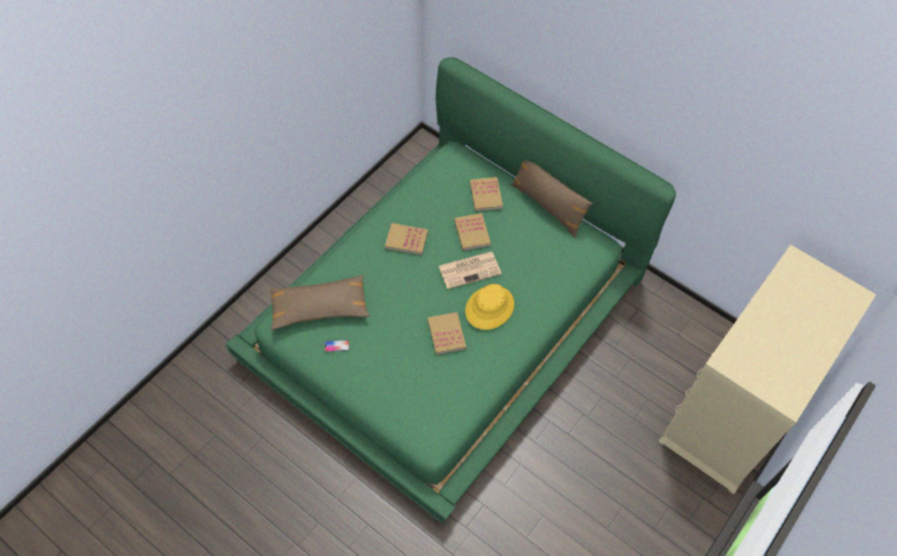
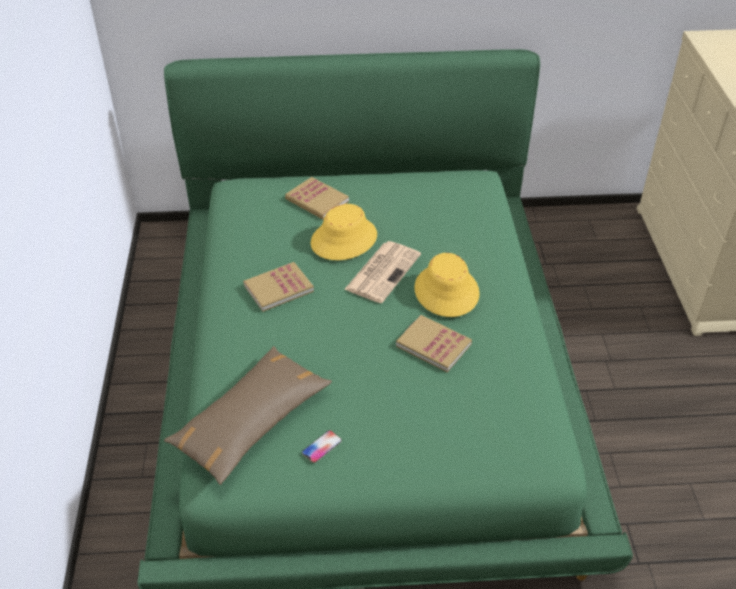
camera: 40 degrees left, 15 degrees down
book [454,213,491,251] -> yellow hat [311,204,377,260]
brown pillow [511,160,593,238] -> none

